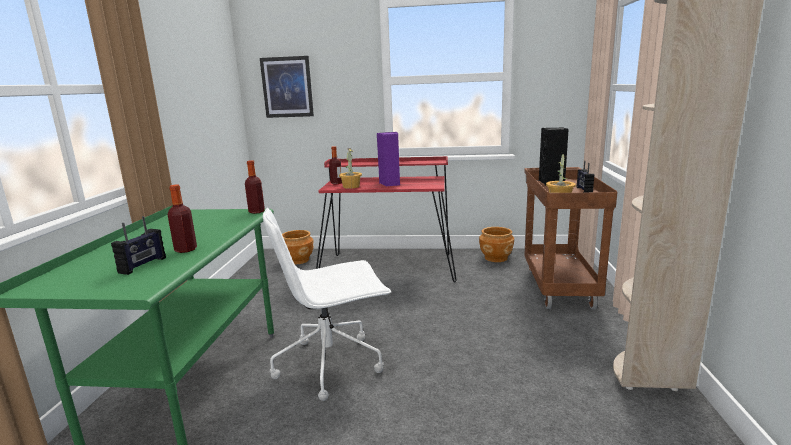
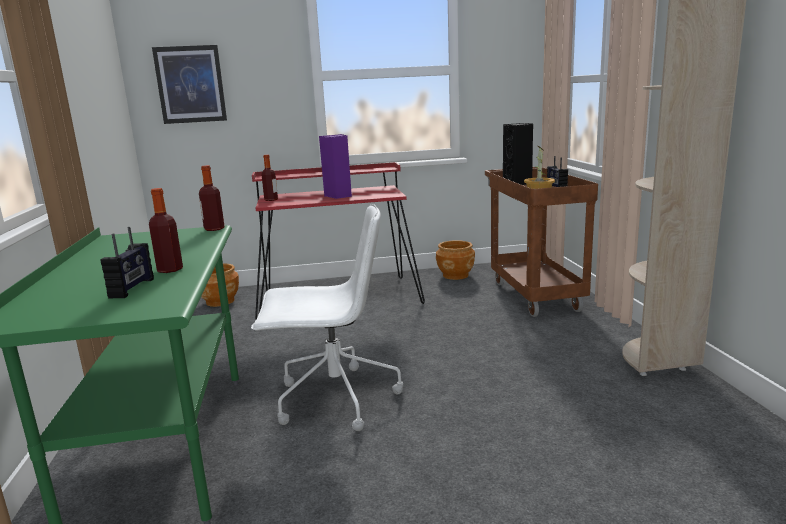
camera: 15 degrees left, 0 degrees up
white office chair [263,208,392,401] -> white office chair turned 150 degrees counterclockwise [251,204,403,431]
potted plant [339,148,362,189] -> none

